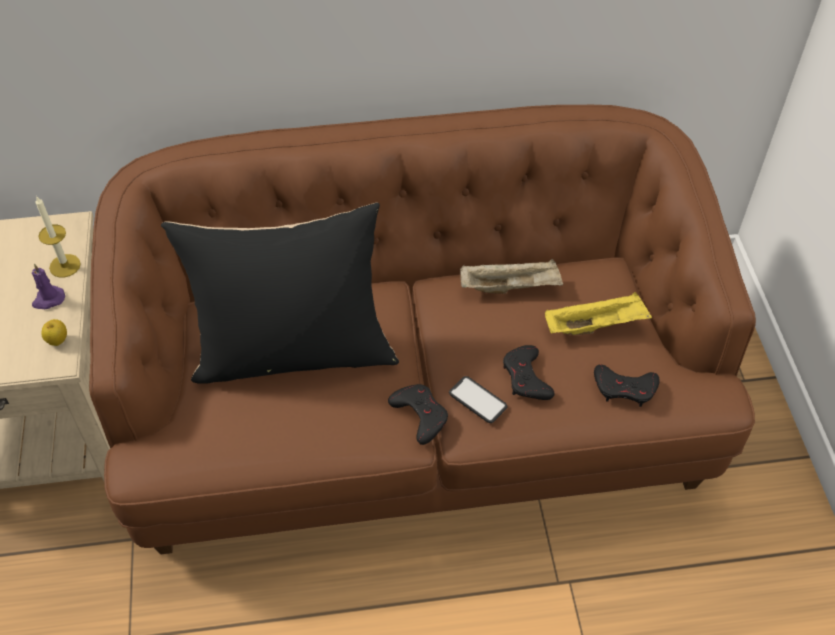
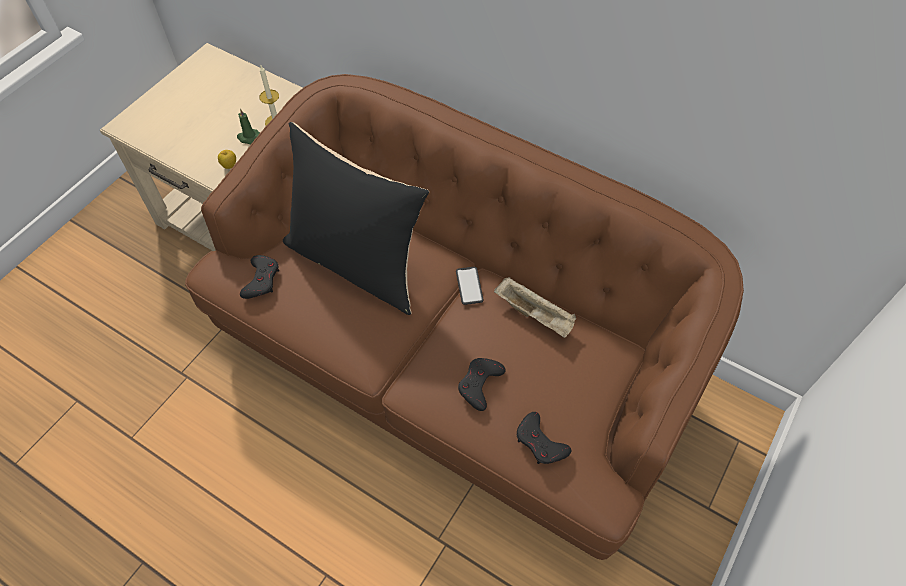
camera: 40 degrees right, 5 degrees up
purple candle [32,264,65,309] -> green candle [237,108,260,144]
black game controller [388,384,448,445] -> black game controller moved to [240,255,279,299]
phone [449,376,508,423] -> phone moved to [456,267,484,305]
yellow tray [545,292,652,335] -> none

